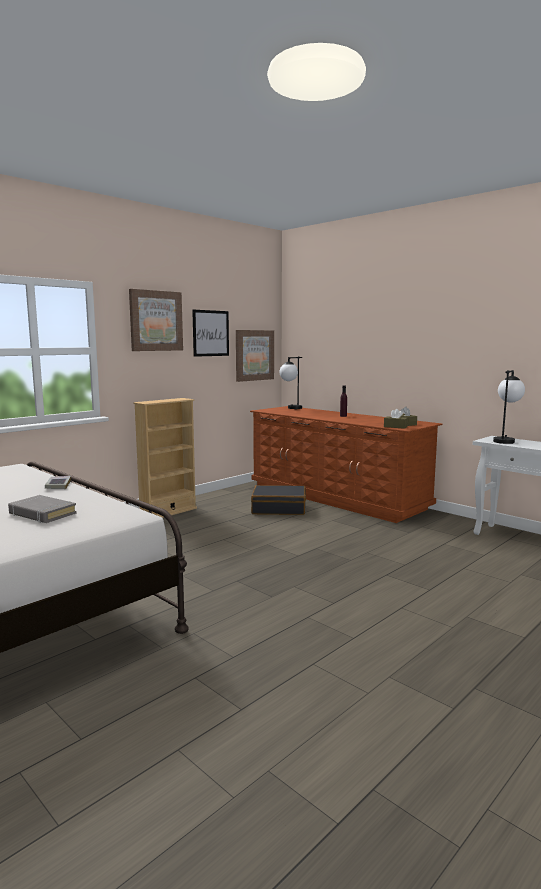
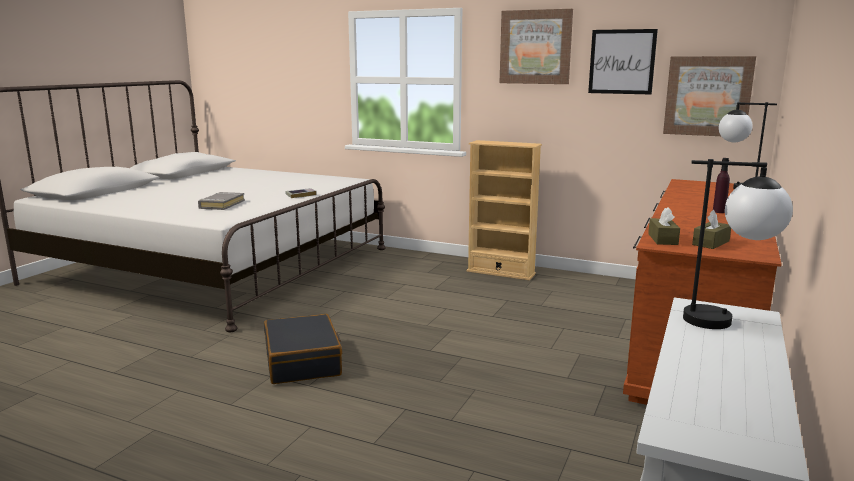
camera: 70 degrees right, 5 degrees up
black suitcase [251,485,306,515] -> black suitcase moved to [264,314,342,384]

